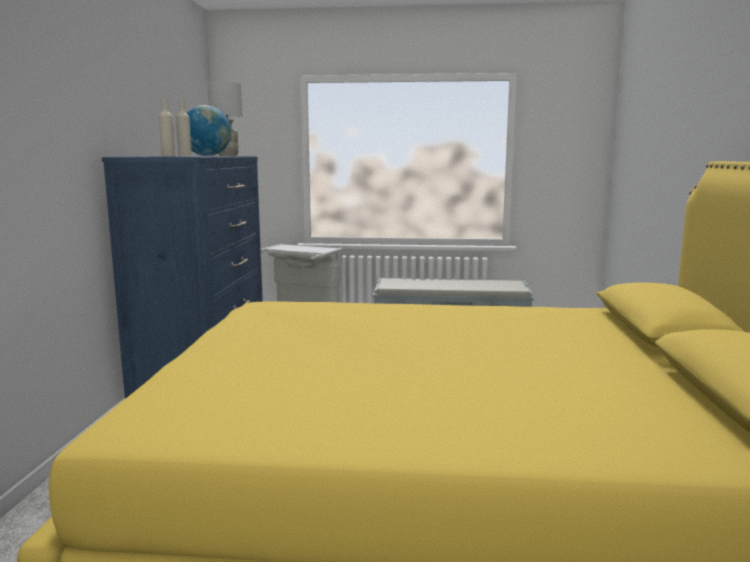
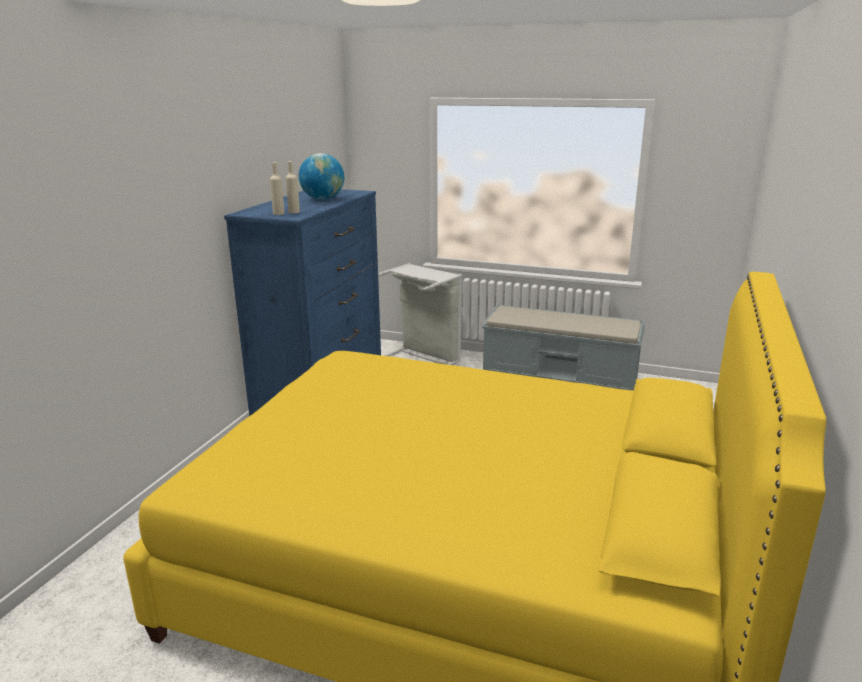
camera: 15 degrees right, 10 degrees up
grey table lamp [208,82,243,156] -> none

